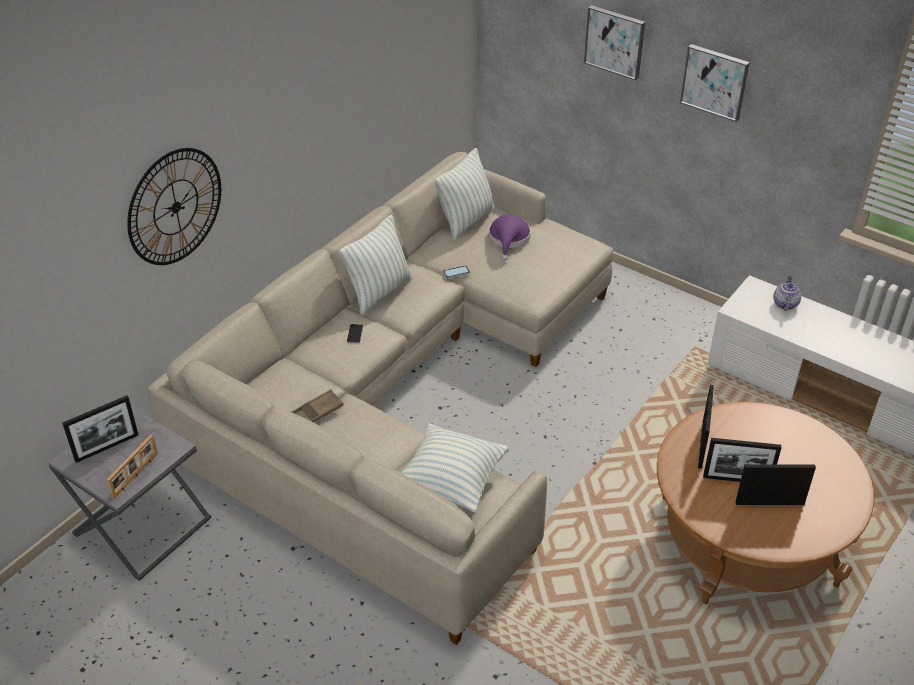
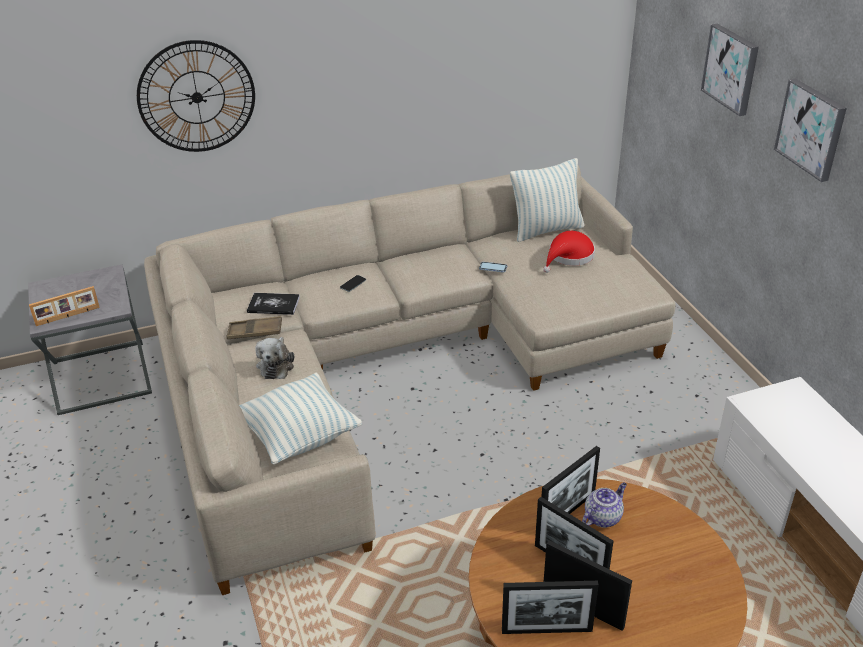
camera: 35 degrees right, 5 degrees down
picture frame [62,395,138,463] -> picture frame moved to [502,581,599,634]
pillow [339,215,413,315] -> none
purple hat [489,214,531,261] -> red hat [543,231,595,273]
teapot [773,276,801,311] -> teapot moved to [582,482,627,528]
none -> book [247,293,300,315]
none -> plush toy [255,337,294,379]

